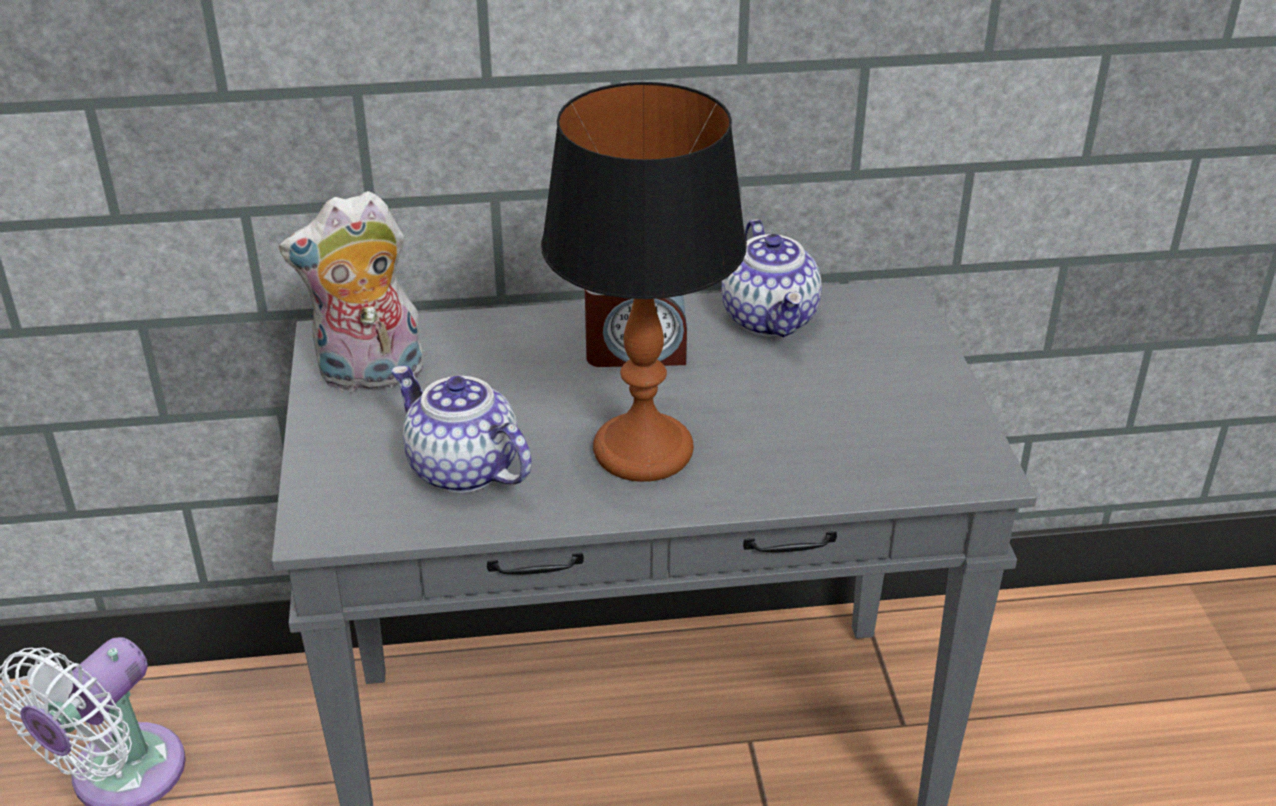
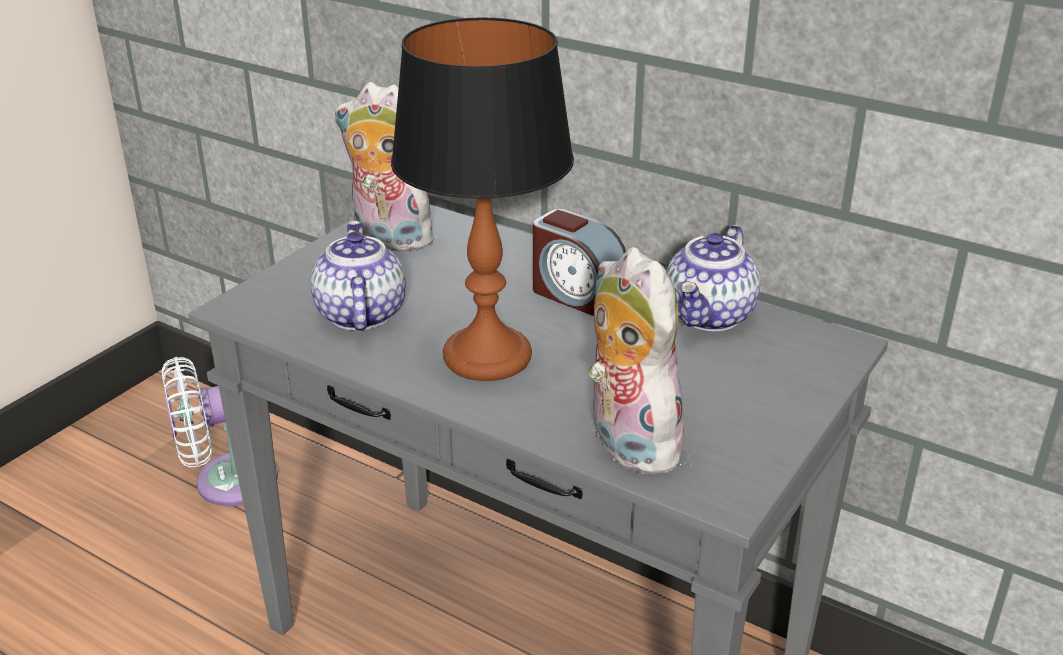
camera: 40 degrees right, 5 degrees down
none -> plush toy [588,247,691,474]

